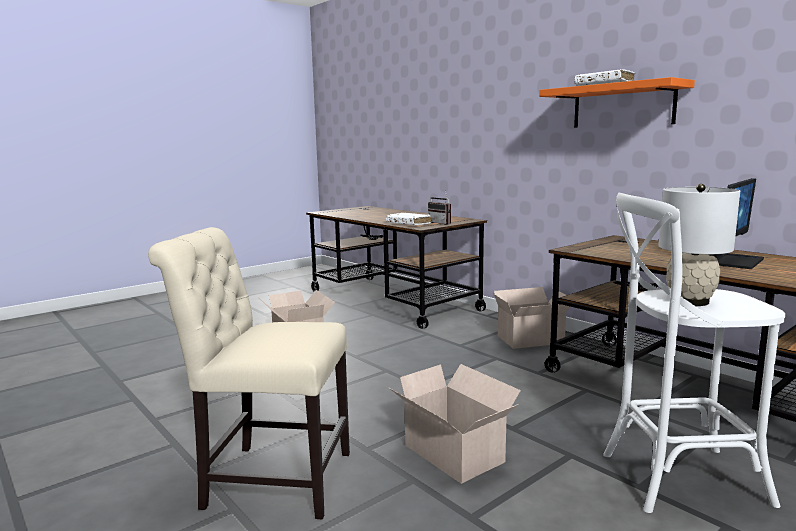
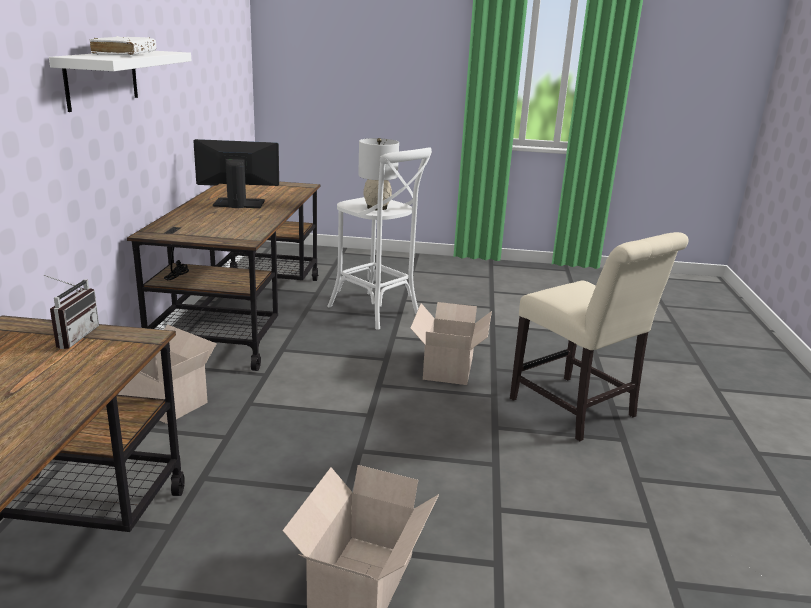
camera: 135 degrees left, 10 degrees up
white book [386,212,431,226] -> none
orange shelf [539,77,695,128] -> white shelf [49,51,191,112]

